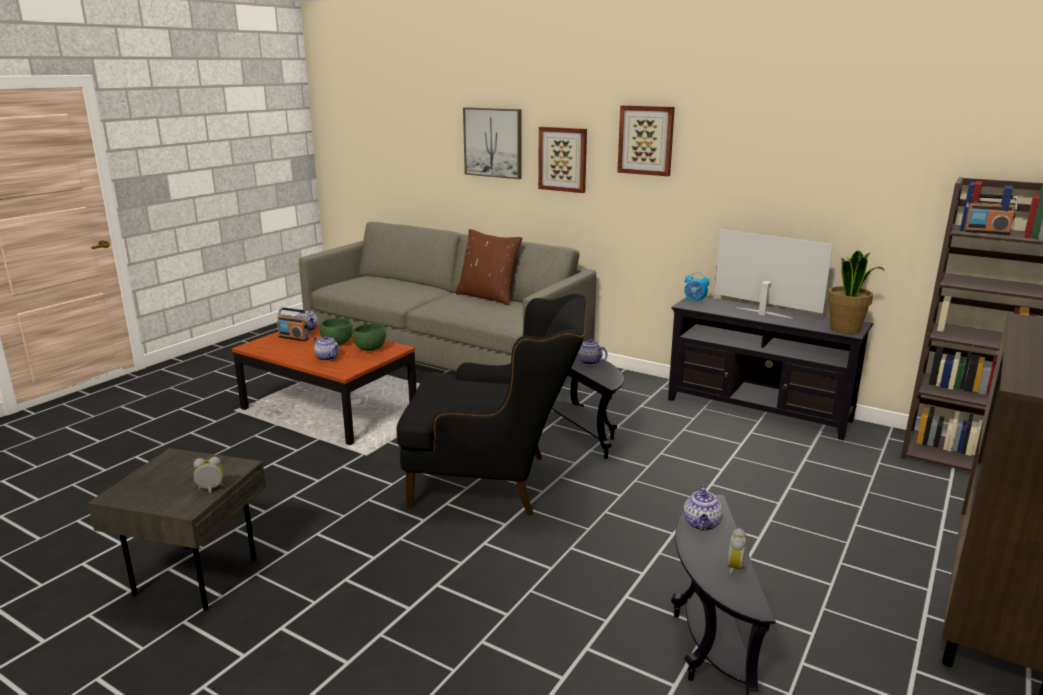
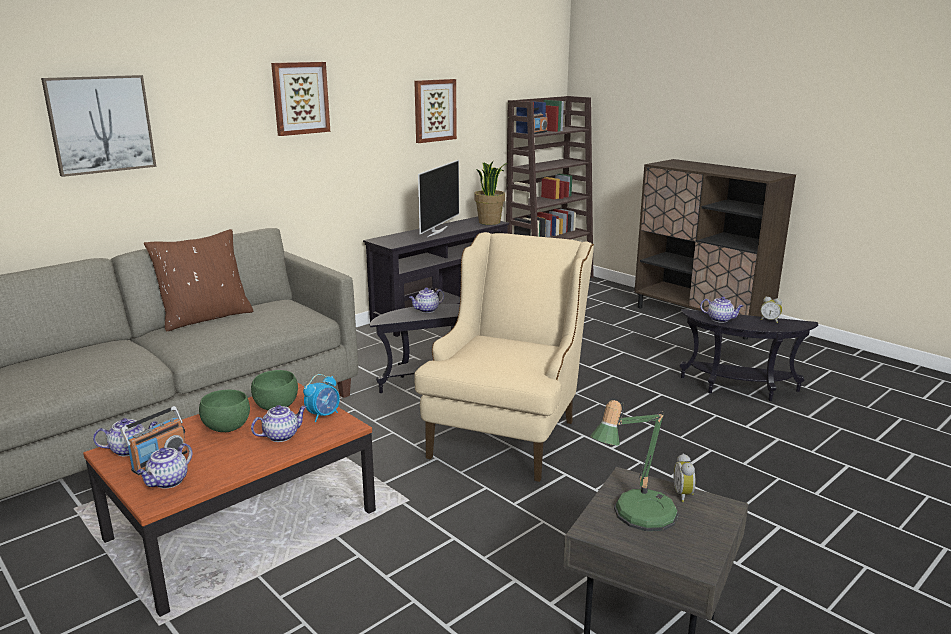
camera: 75 degrees left, 0 degrees up
black armchair [397,293,588,515] -> beige armchair [414,232,594,482]
picture [538,127,587,193] -> picture moved to [414,79,457,143]
alarm clock [684,272,710,304] -> alarm clock moved to [303,374,340,422]
television [714,229,833,319] -> television turned 150 degrees clockwise [418,160,459,237]
none -> teapot [136,443,192,488]
none -> table lamp [590,400,679,531]

